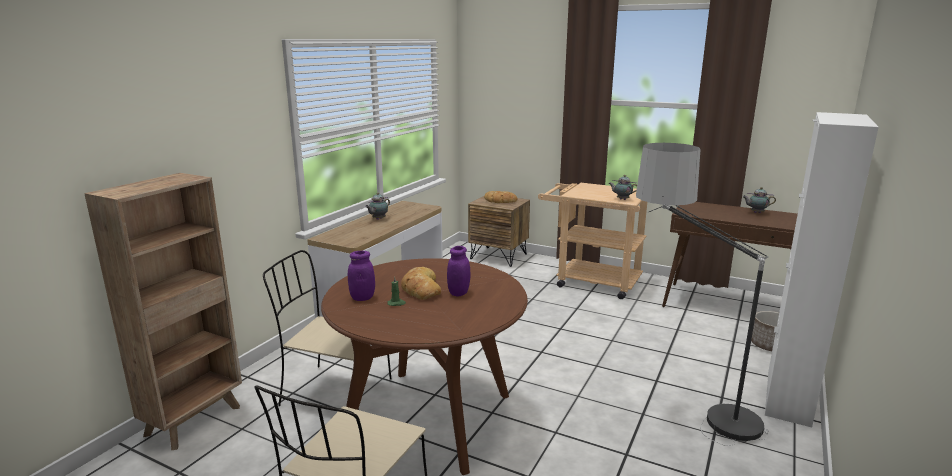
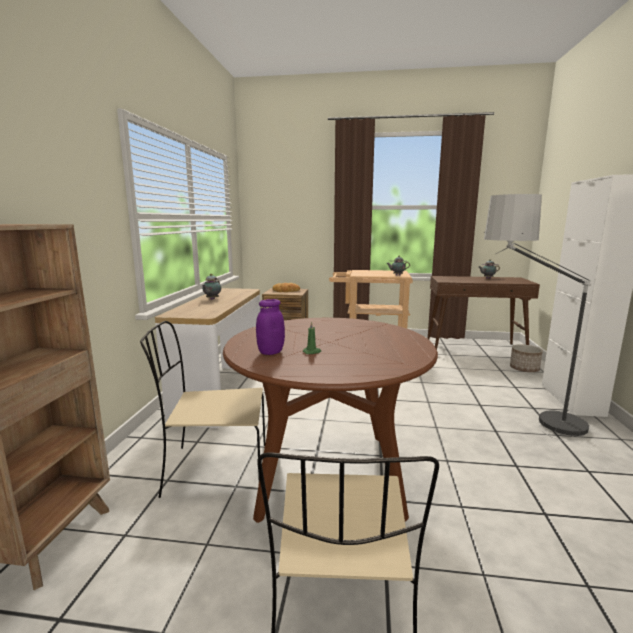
camera: 20 degrees left, 5 degrees down
bread [401,267,441,300] -> none
purple jar [447,246,470,297] -> none

